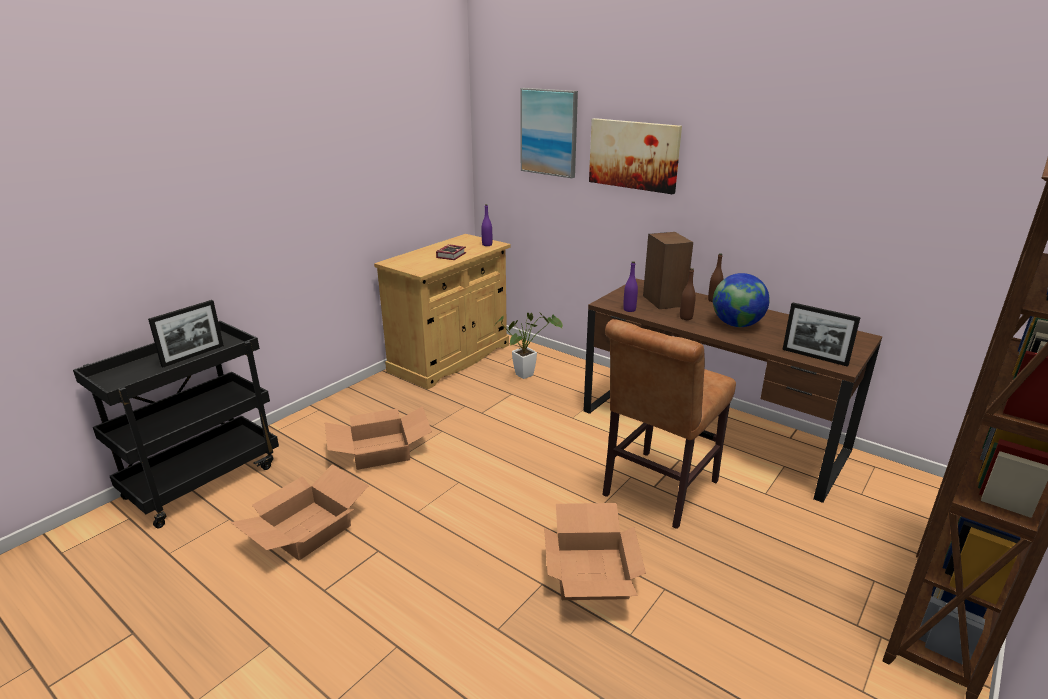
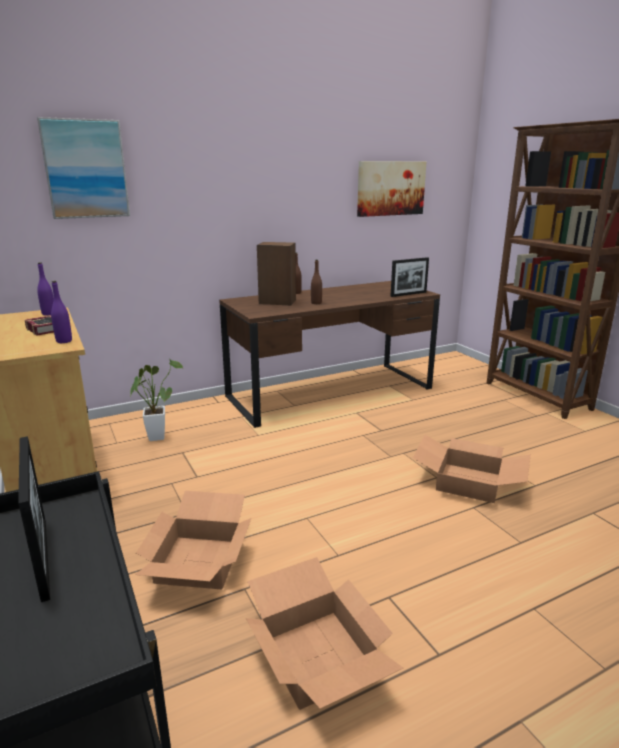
camera: 65 degrees left, 5 degrees down
picture [589,118,682,194] -> picture moved to [357,161,426,217]
brown chair [602,319,736,529] -> none
purple bottle [623,261,638,312] -> purple bottle moved to [51,281,72,343]
globe [713,273,770,327] -> none

